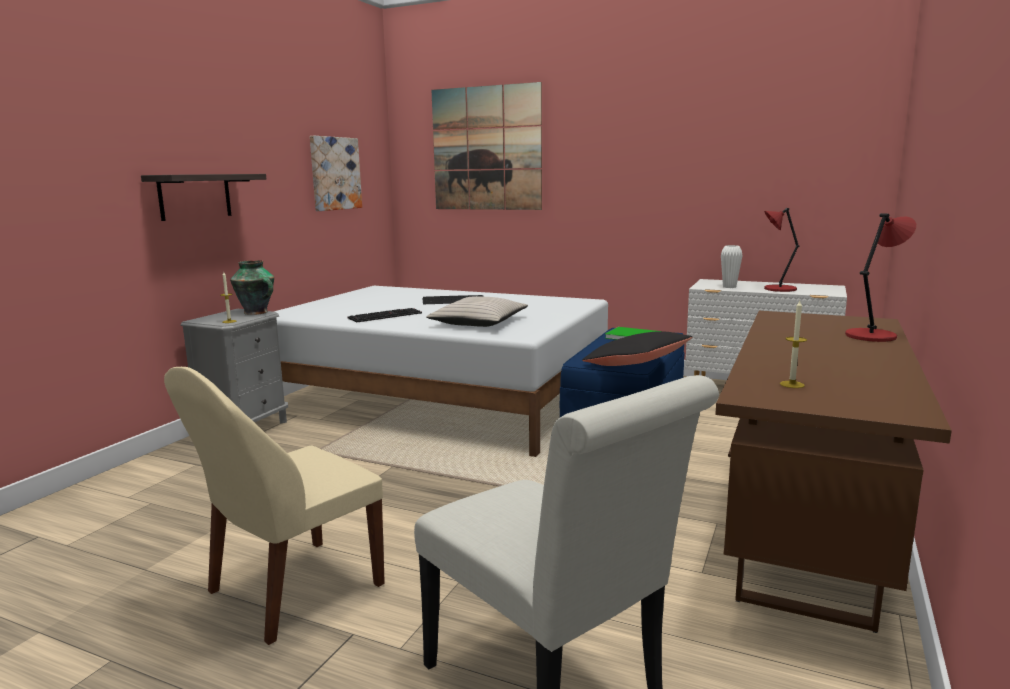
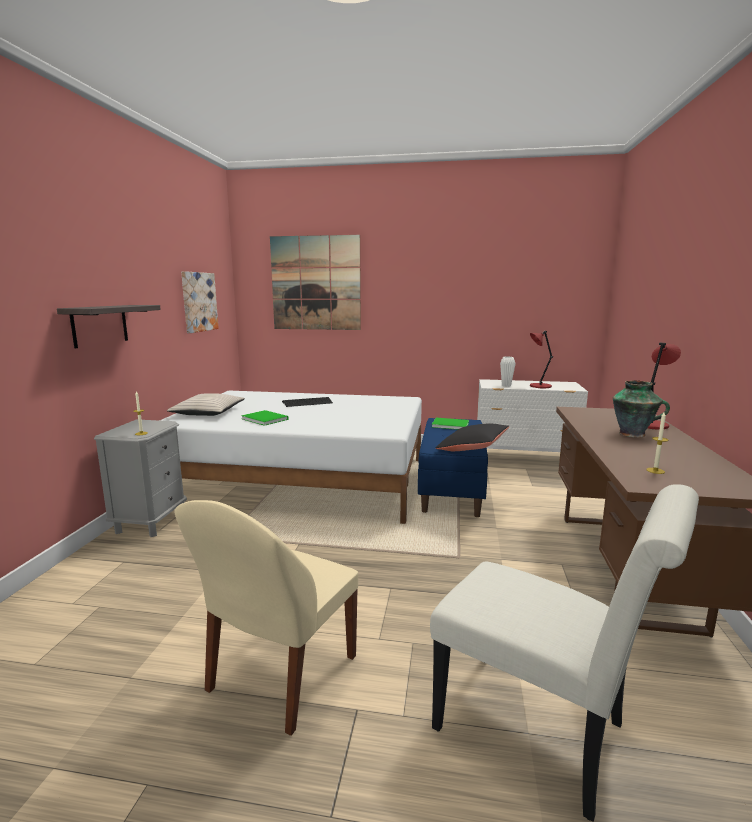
camera: 15 degrees left, 0 degrees up
vase [230,260,274,315] -> vase moved to [613,380,670,438]
keyboard [347,308,422,322] -> green book [241,410,289,426]
beige pillow [426,296,528,327] -> beige pillow moved to [167,393,245,416]

